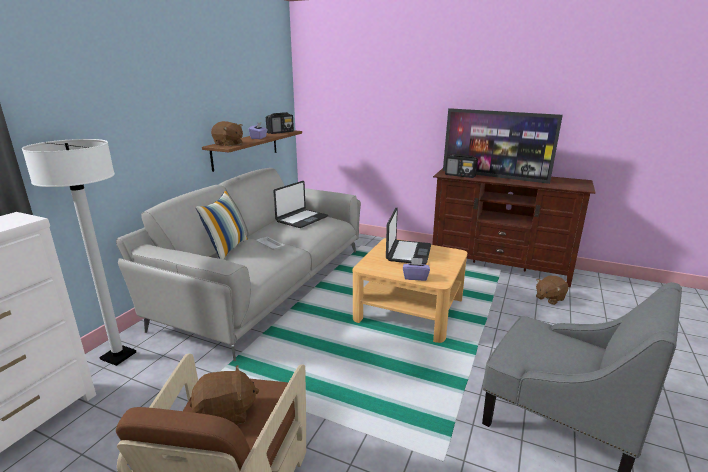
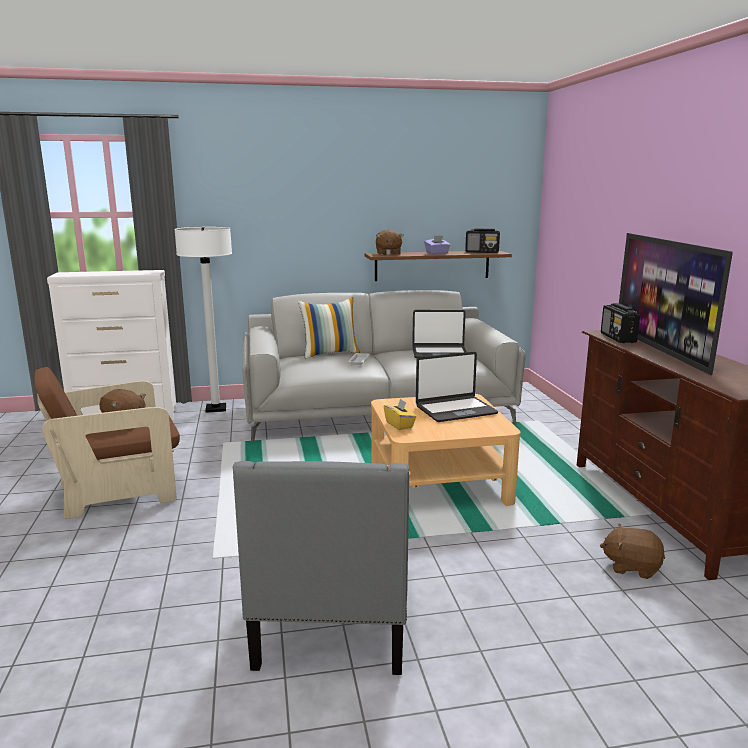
camera: 55 degrees right, 5 degrees down
purple tissue box [403,257,430,281] -> yellow tissue box [384,399,416,430]

